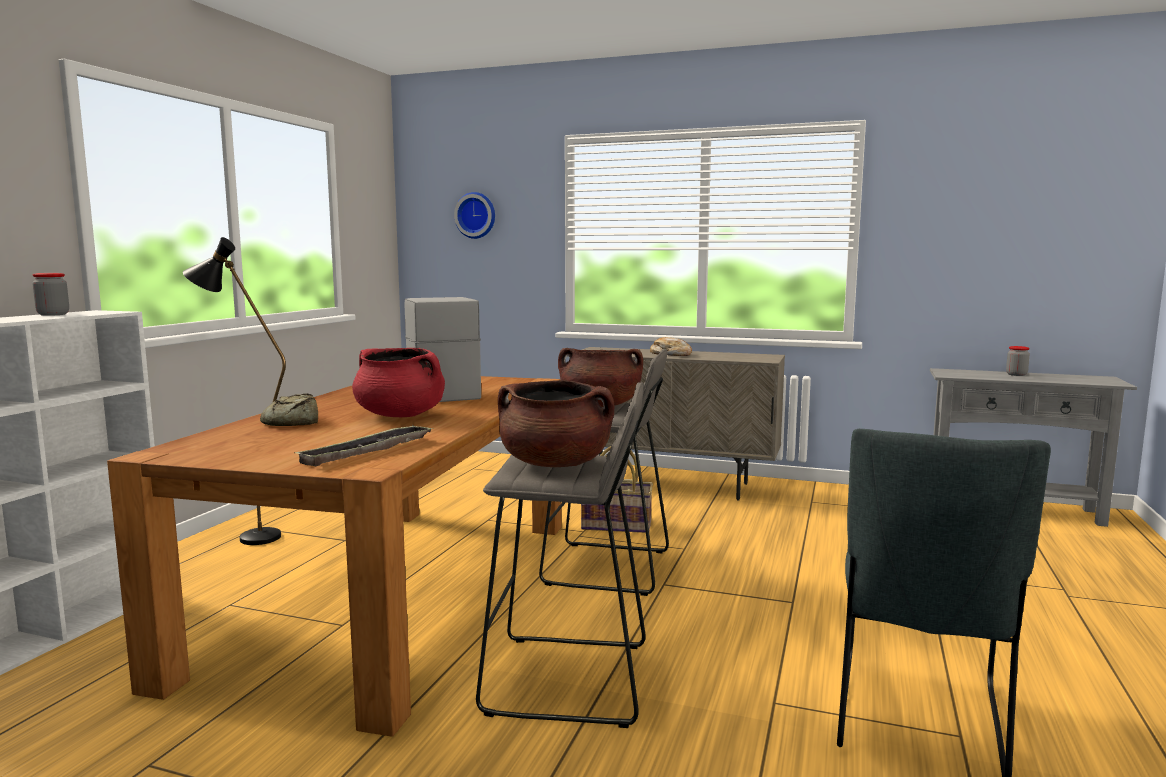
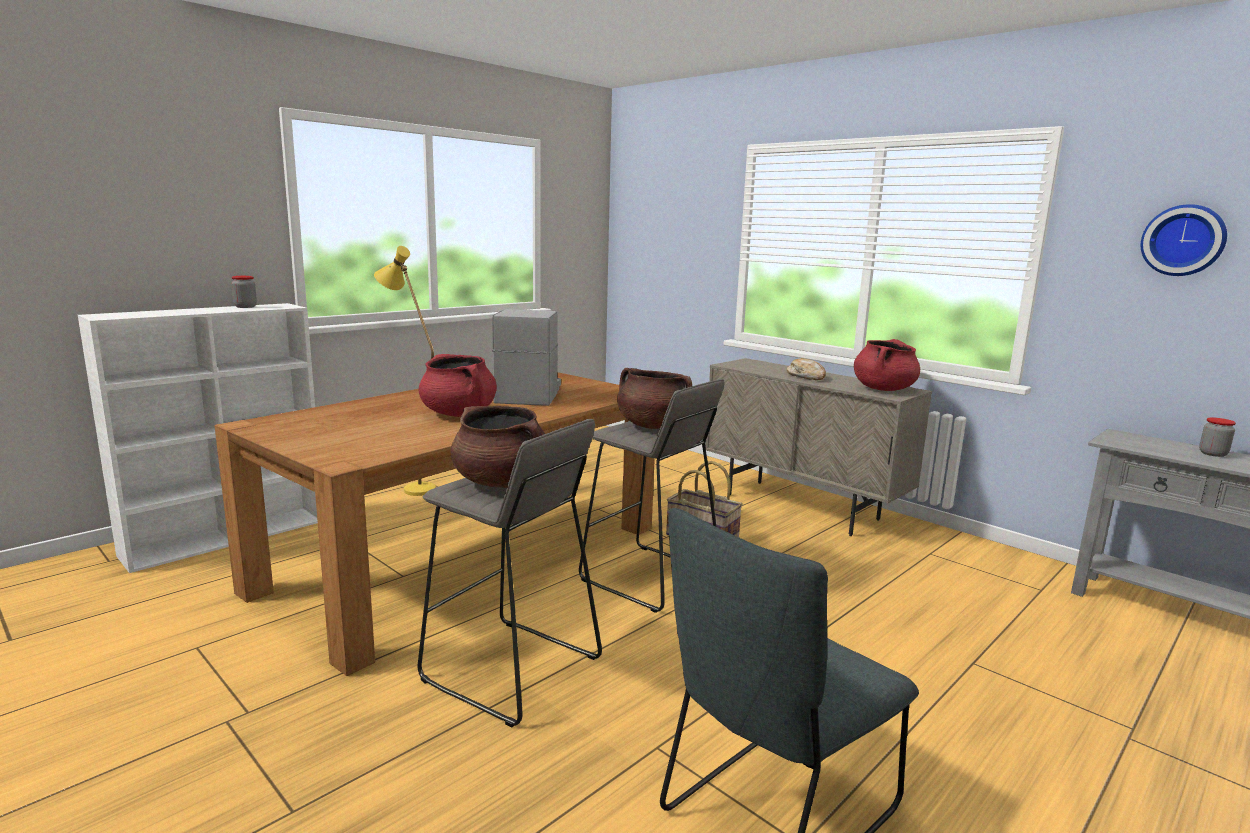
camera: 25 degrees right, 5 degrees up
black floor lamp [183,237,286,545] -> yellow floor lamp [374,246,436,496]
bread [260,394,318,426] -> none
tray [295,425,433,466] -> none
wall clock [454,192,495,239] -> wall clock moved to [1141,204,1227,276]
none -> red cooking pot [854,339,920,391]

